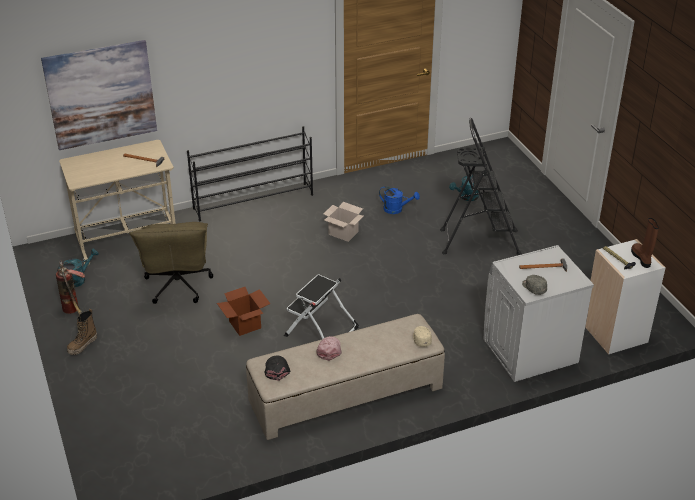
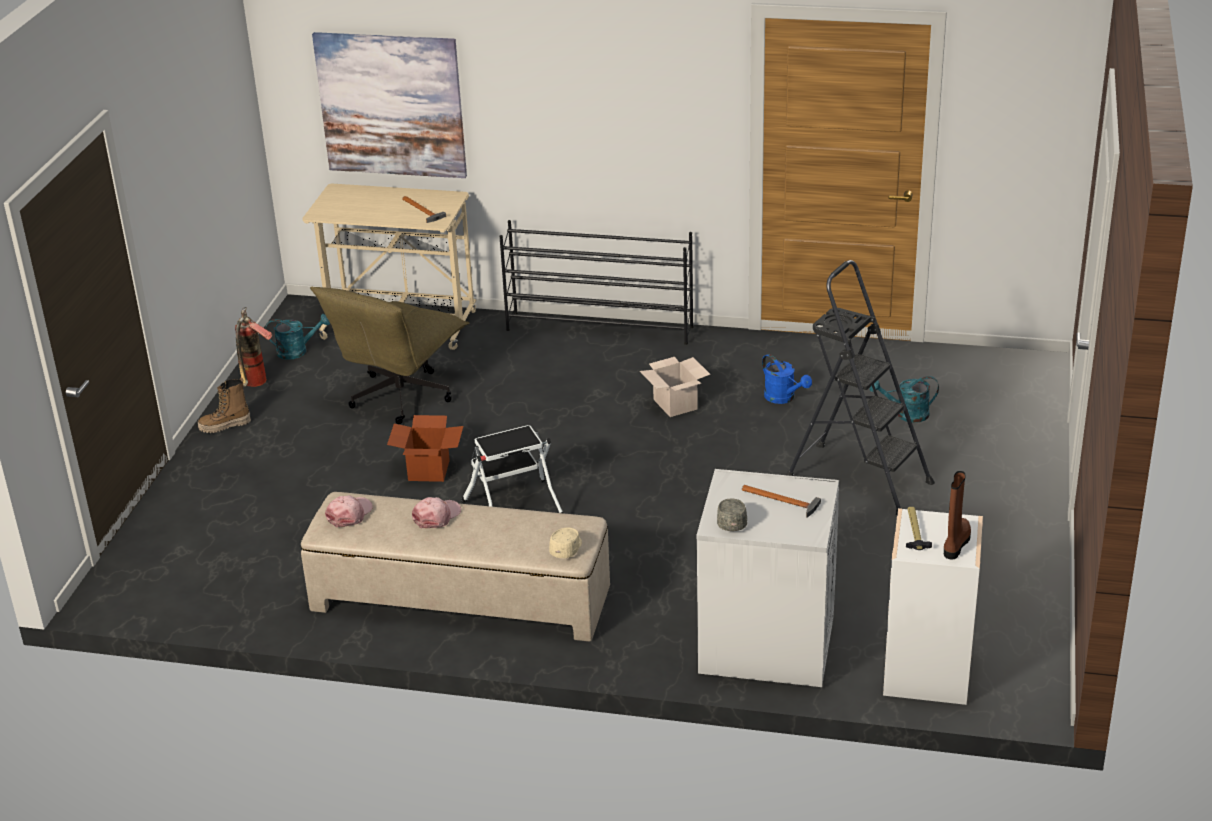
camera: 35 degrees right, 5 degrees down
black cap [265,355,291,381] -> pink cap [325,495,373,528]

